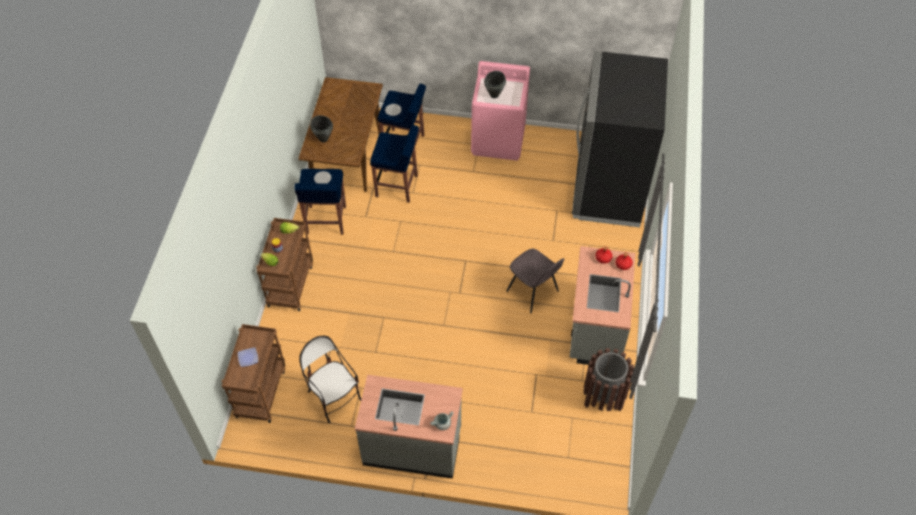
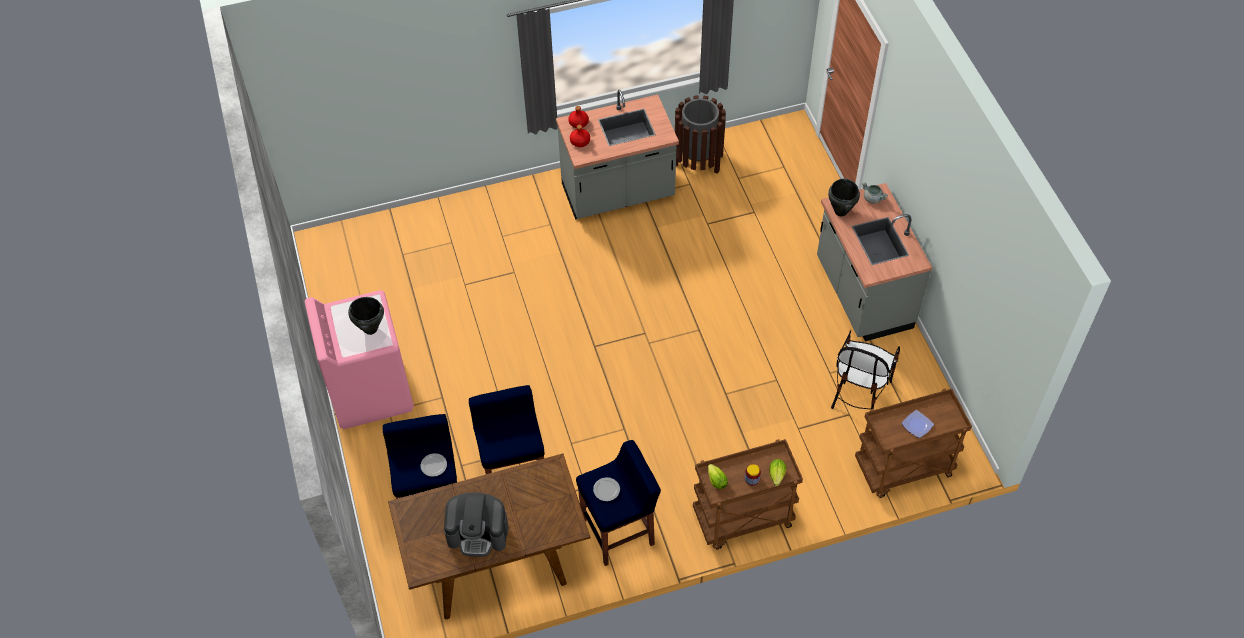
camera: 115 degrees left, 0 degrees up
black cooking pot [310,115,333,142] -> black cooking pot moved to [828,179,860,217]
grey chair [506,249,565,313] -> none
black fridge [572,51,668,227] -> none
none -> coffee machine [444,493,508,557]

